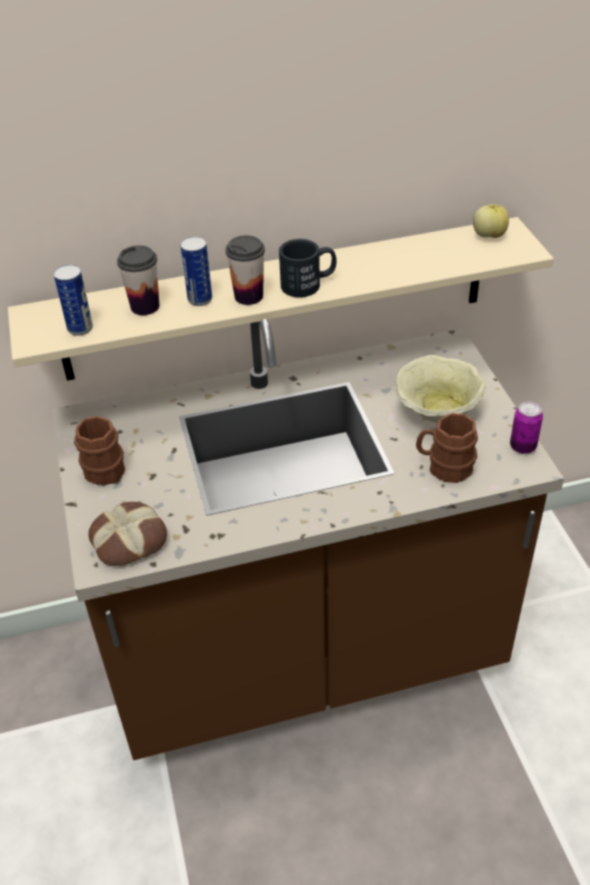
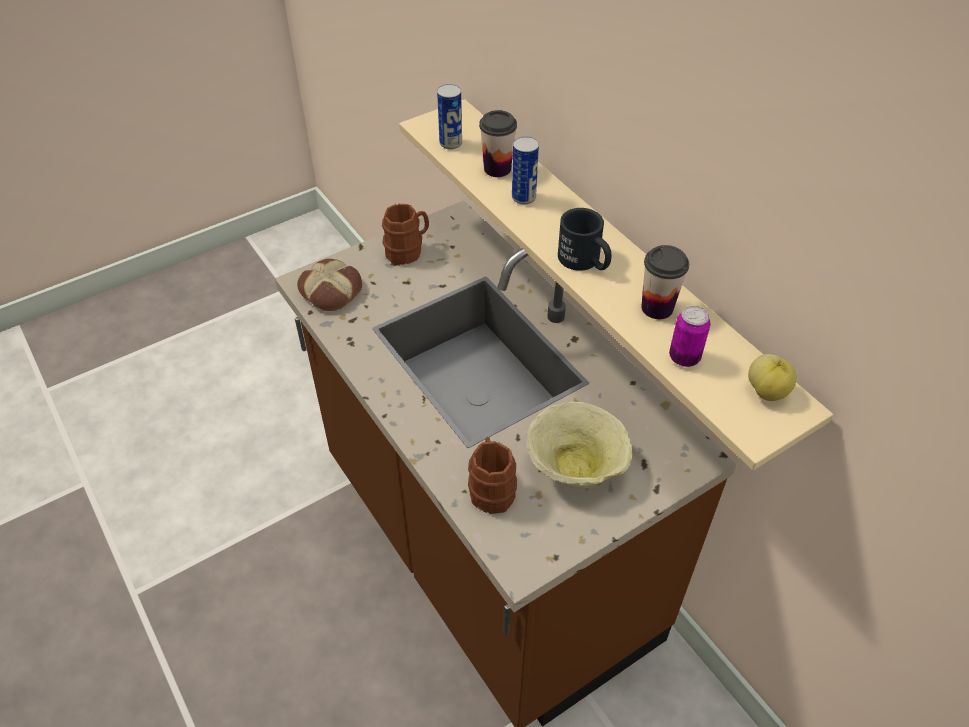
camera: 70 degrees right, 5 degrees up
cup [225,235,265,305] -> cup moved to [642,245,689,319]
can [510,402,543,454] -> can moved to [669,306,710,367]

